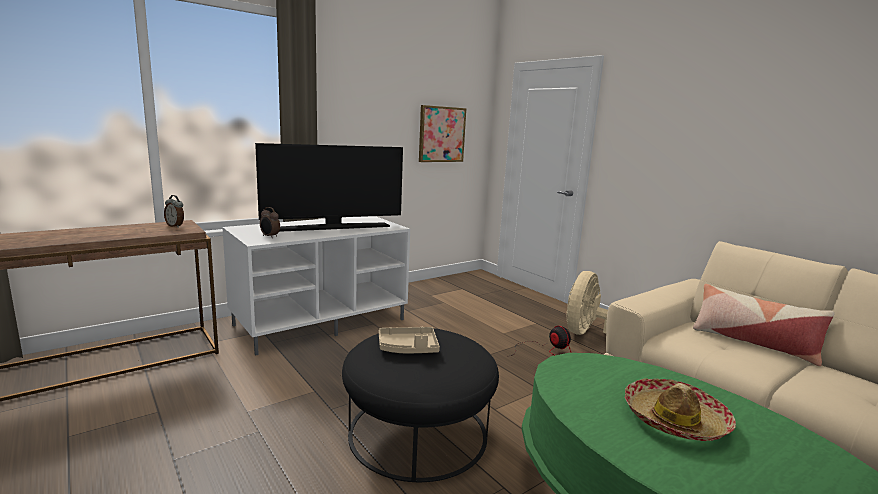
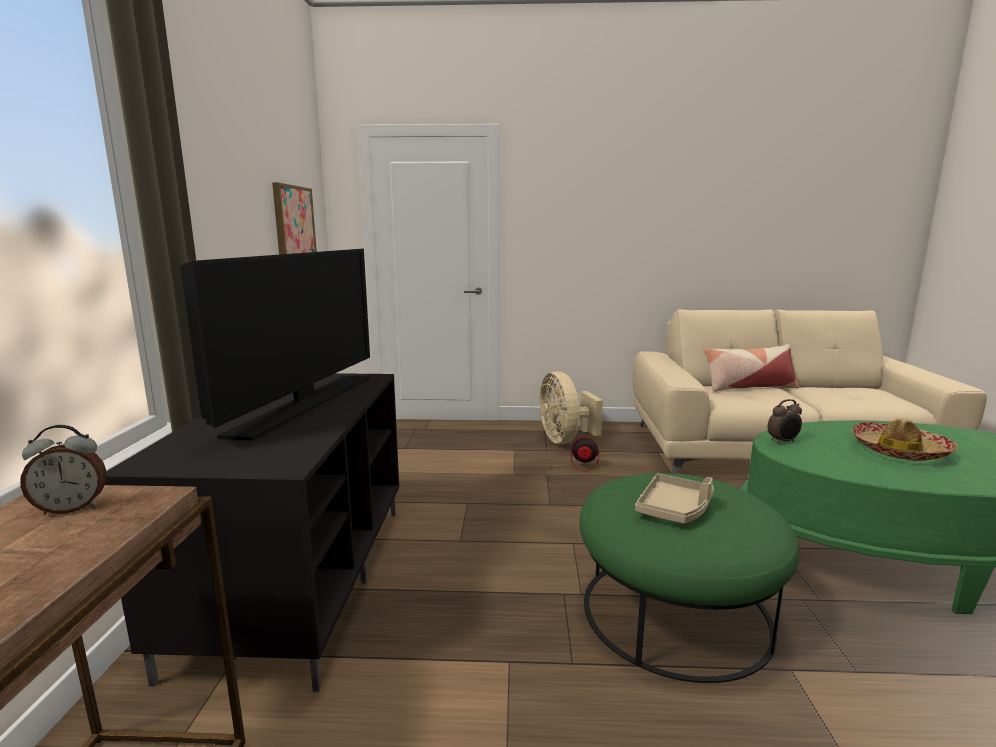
camera: 50 degrees left, 0 degrees up
white tv stand [222,216,410,356] -> black tv stand [105,373,399,692]
alarm clock [260,207,280,238] -> alarm clock moved to [768,399,802,444]
black ottoman [342,328,499,482] -> green ottoman [579,473,800,683]

